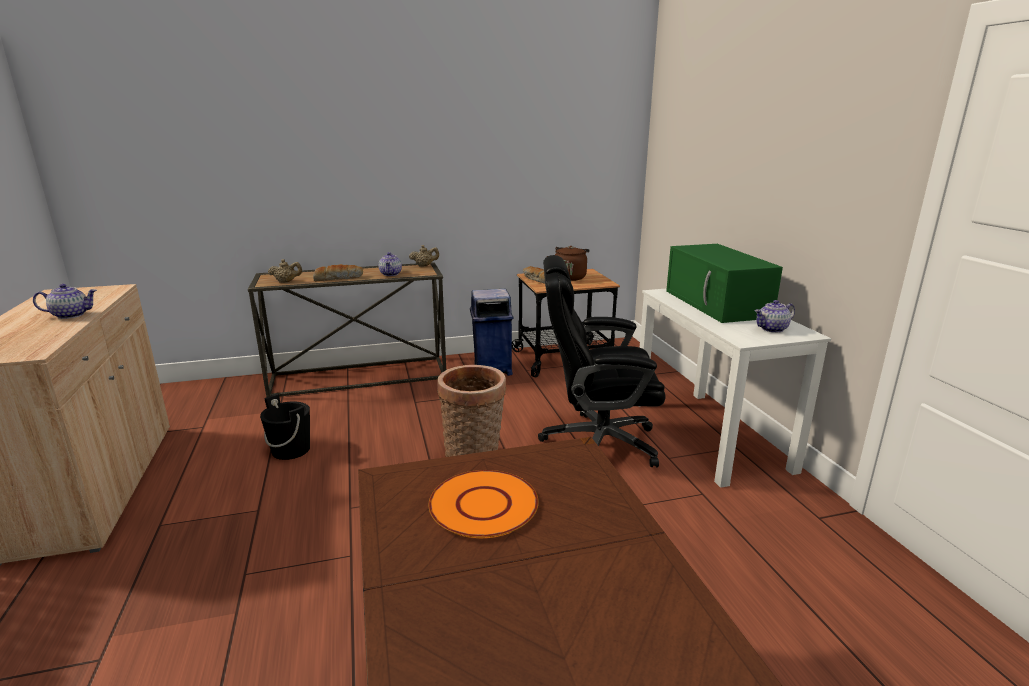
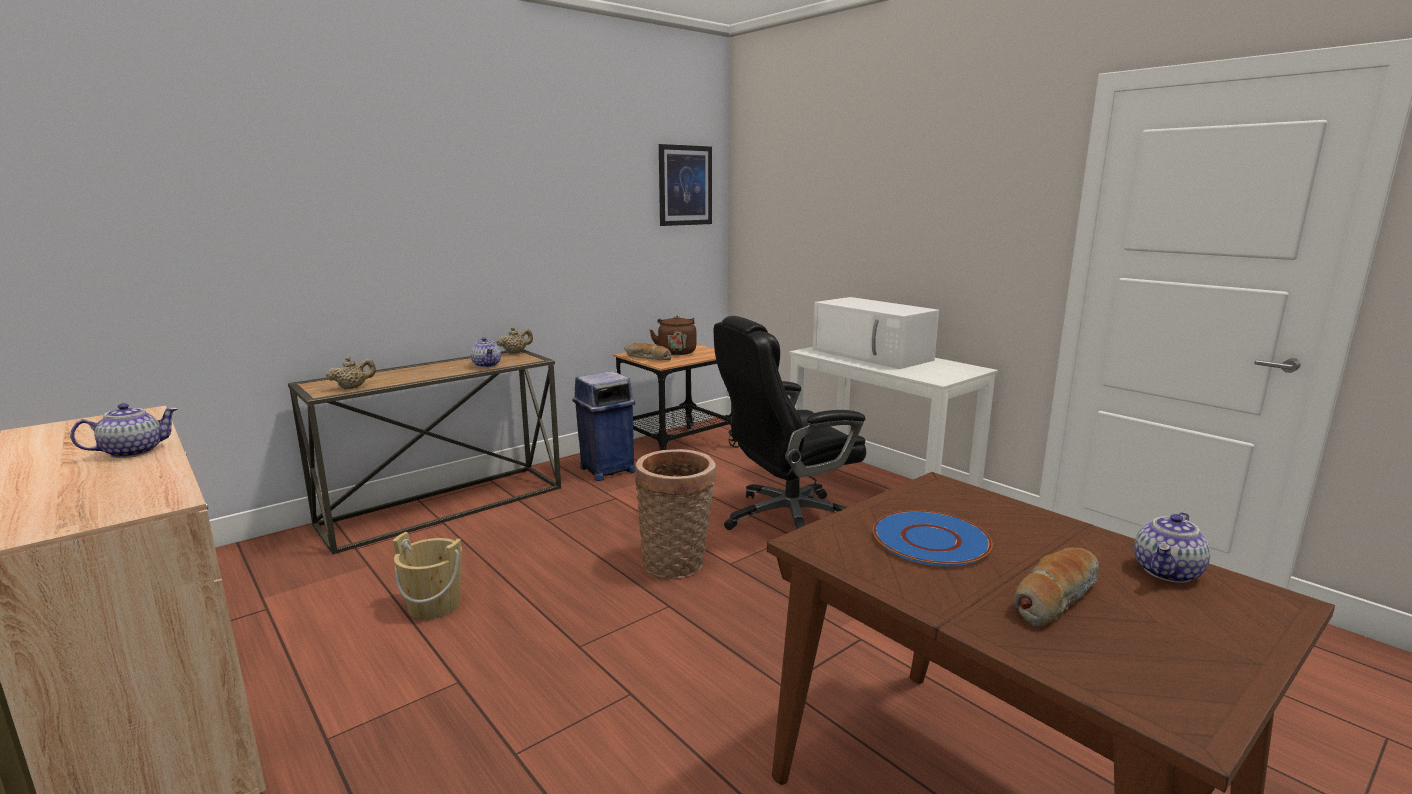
camera: 25 degrees left, 5 degrees down
black bucket [260,394,310,460] -> beige bucket [392,532,462,619]
bread [313,264,363,281] -> bread moved to [1014,548,1099,628]
orange plate [428,470,539,538] -> blue plate [873,510,993,567]
green microwave [666,244,783,323] -> white microwave [813,297,939,369]
teapot [755,300,795,333] -> teapot moved to [1134,512,1211,583]
none -> picture [659,144,712,226]

